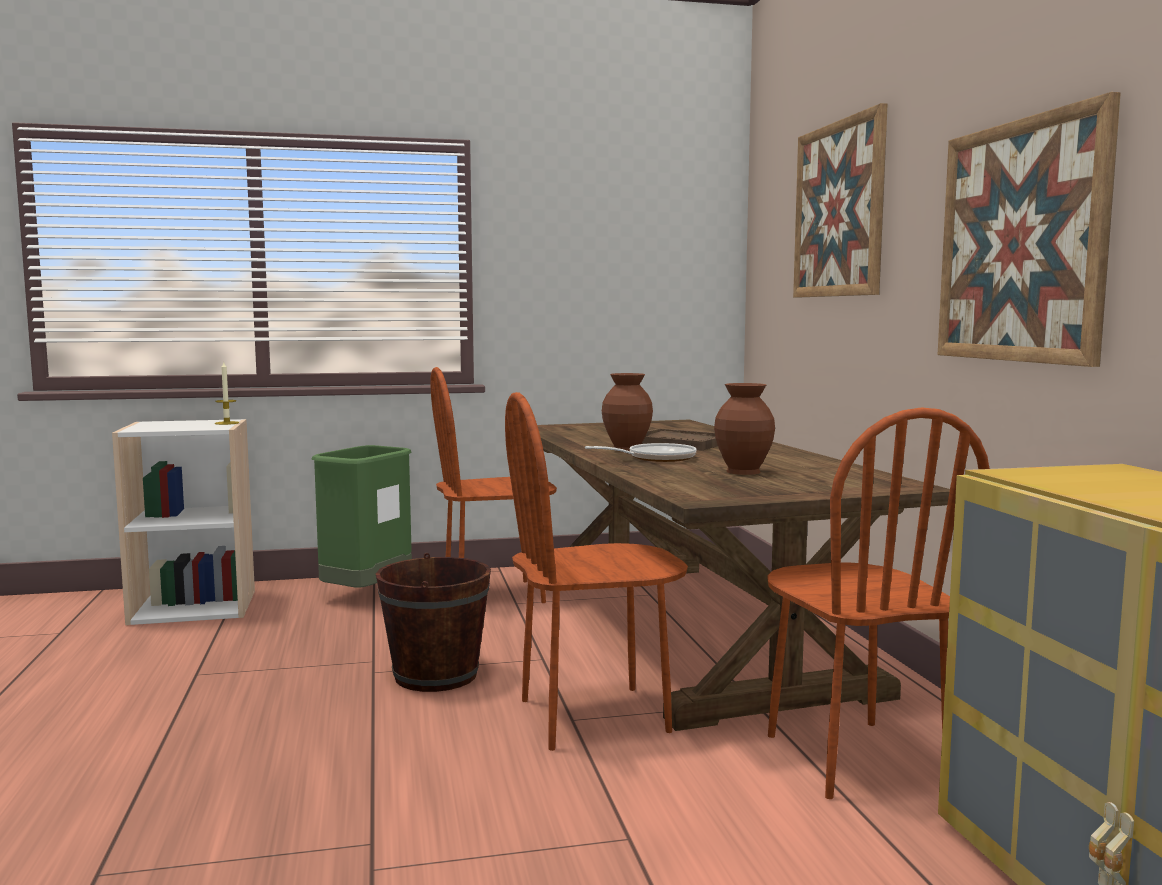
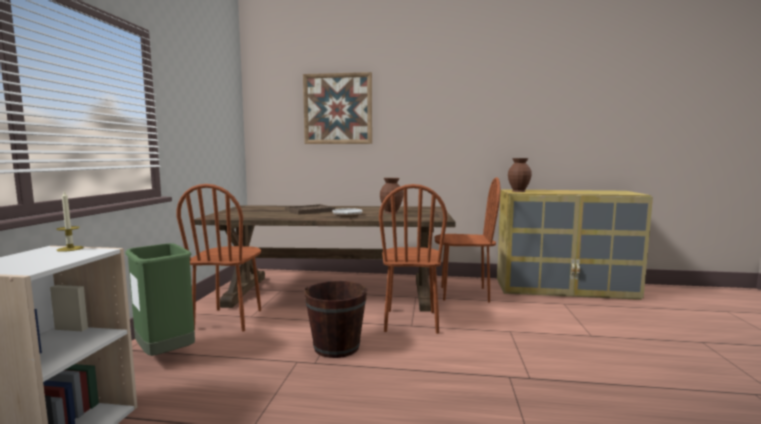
camera: 70 degrees left, 0 degrees up
brown vase [602,373,653,451] -> brown vase moved to [508,158,532,192]
picture [938,92,1121,367] -> none

